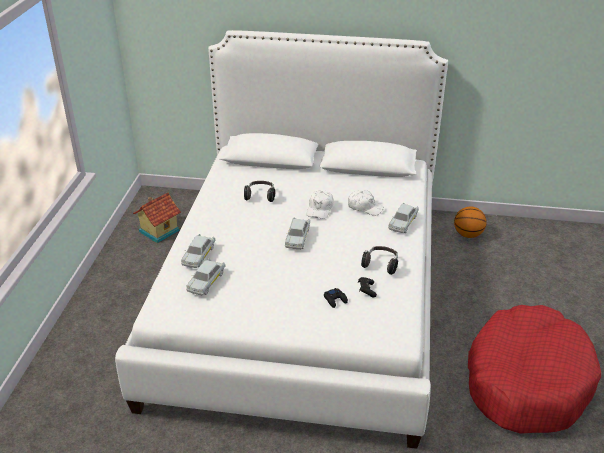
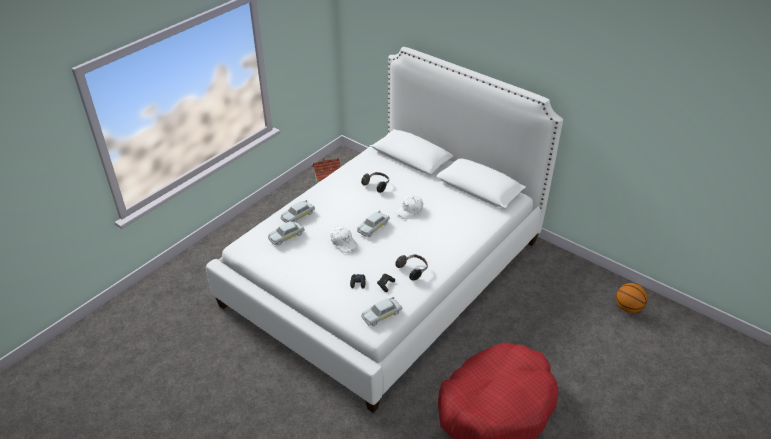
camera: 30 degrees right, 5 degrees up
white cap [348,190,384,216] -> white cap moved to [330,226,358,253]
white toy car [388,203,419,233] -> white toy car moved to [361,297,402,326]
basketball [454,206,487,238] -> basketball moved to [616,283,648,313]

